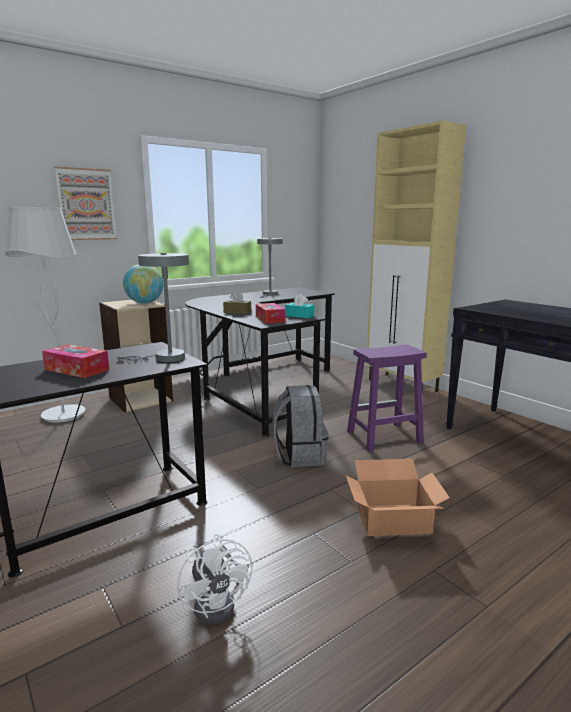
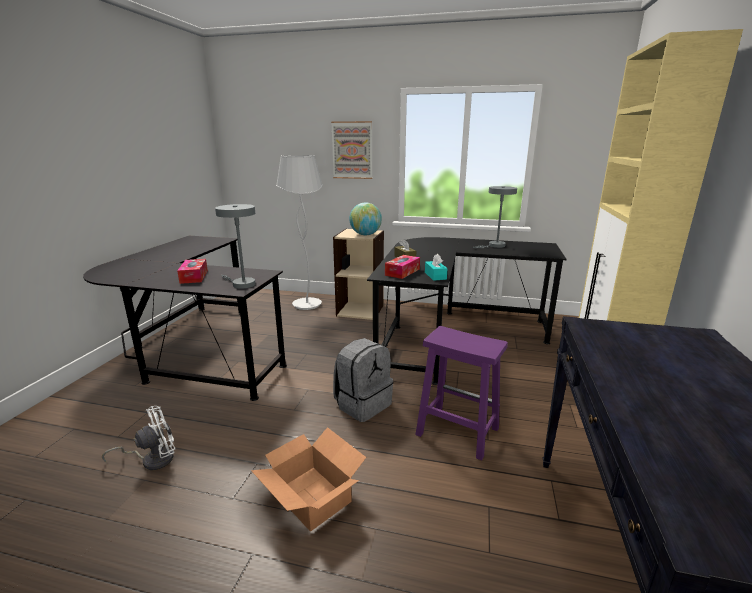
camera: 50 degrees right, 5 degrees up
white fan [177,534,253,625] -> white fan turned 150 degrees counterclockwise [102,406,175,470]

